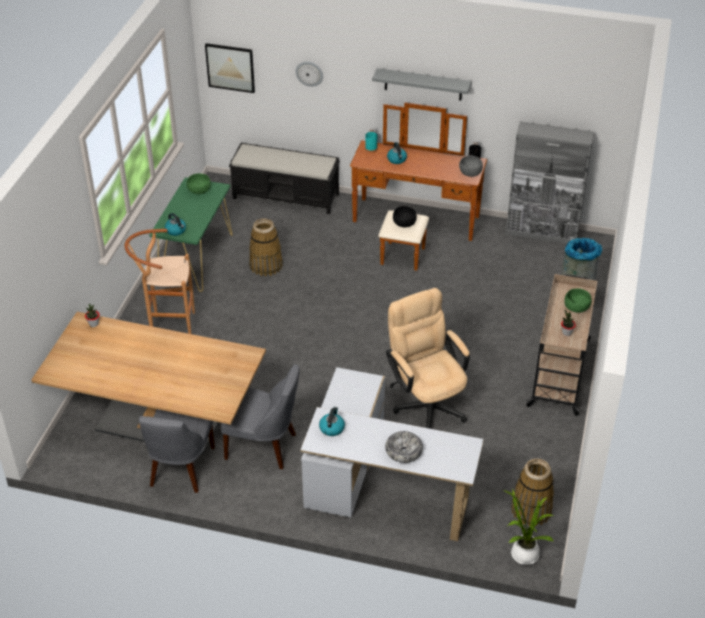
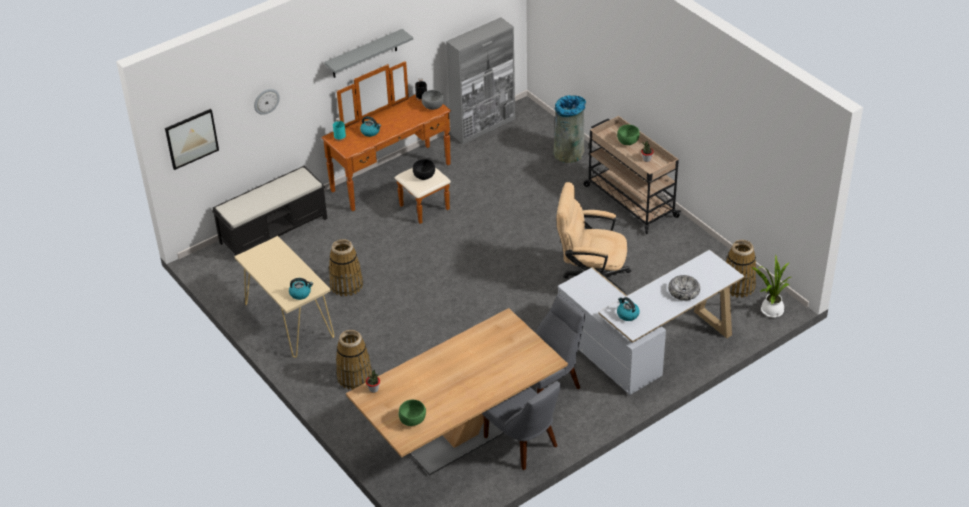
camera: 50 degrees left, 0 degrees up
brown stool [124,229,195,334] -> basket [336,330,372,390]
green console table [150,177,233,292] -> beige console table [234,236,334,358]
green bowl [187,173,211,194] -> green bowl moved to [399,400,426,426]

